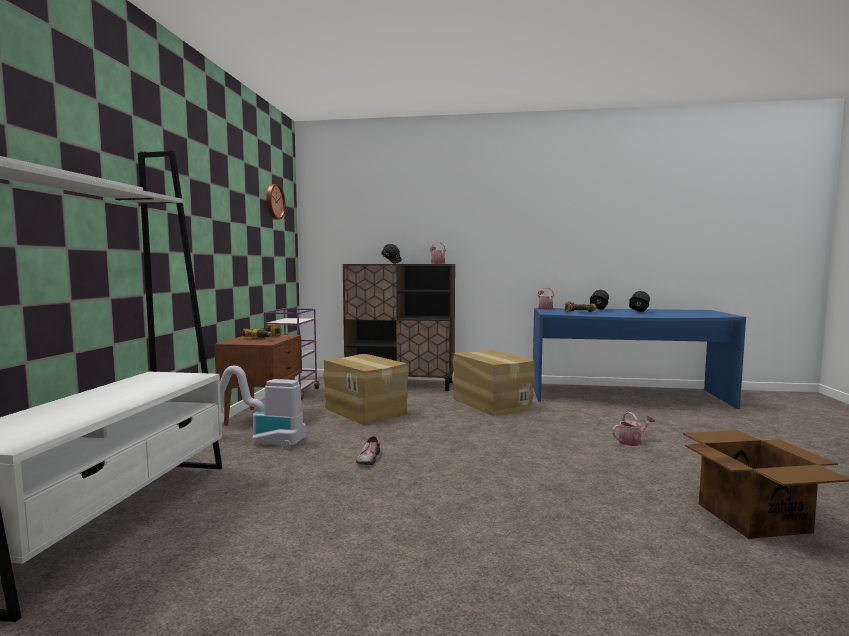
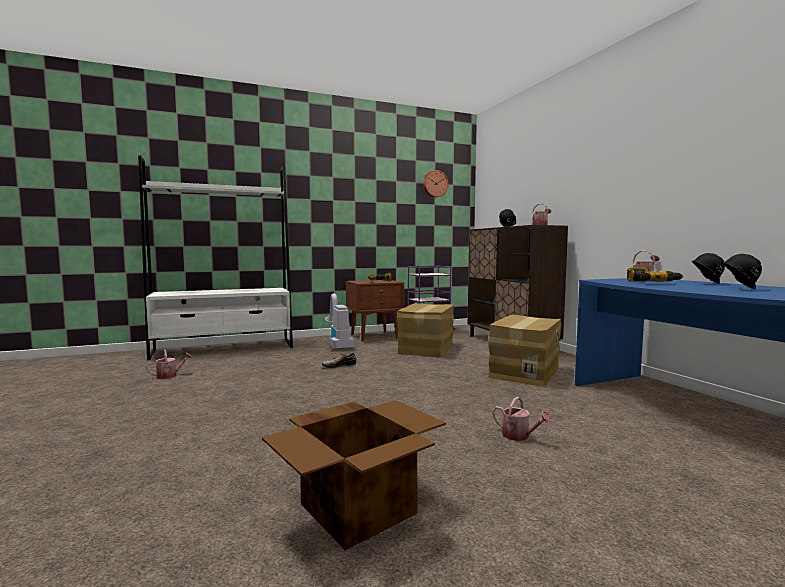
camera: 60 degrees right, 0 degrees up
none -> watering can [146,350,192,379]

